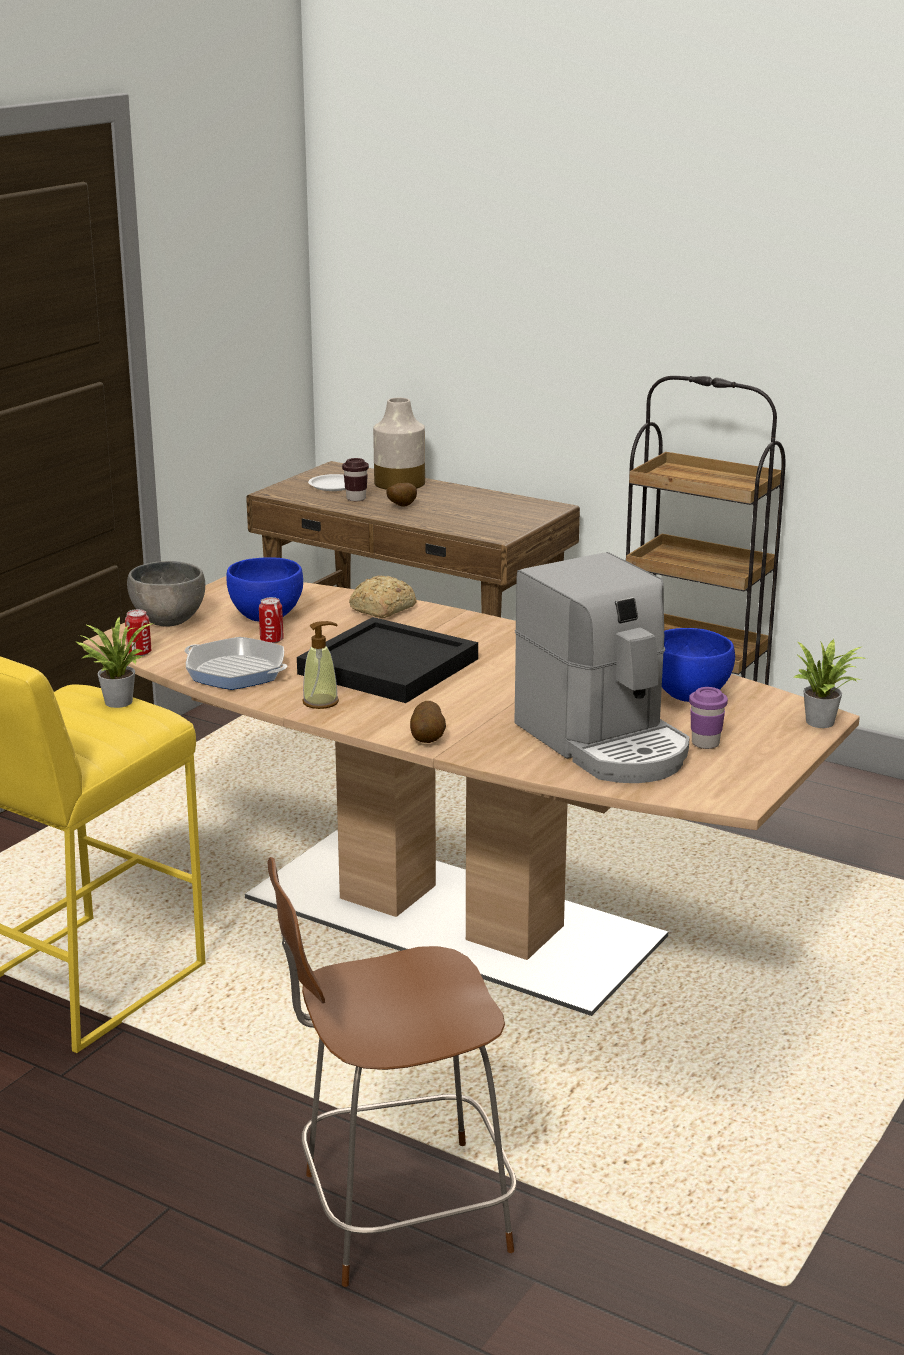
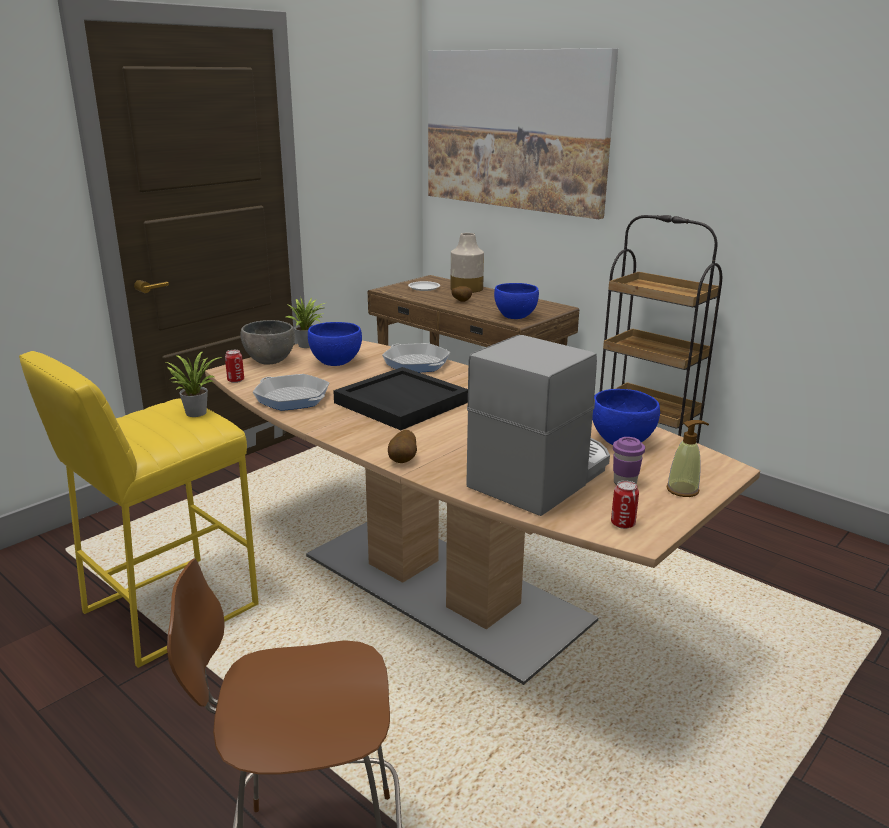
camera: 10 degrees right, 0 degrees up
can [259,597,284,643] -> can moved to [611,480,639,529]
soap dispenser [303,621,339,709] -> soap dispenser moved to [666,420,709,497]
brown cup [342,458,369,501] -> none
bread [349,576,416,618] -> frying pan [382,343,450,373]
coffee machine [514,552,690,783] -> coffee machine turned 120 degrees counterclockwise [466,335,610,516]
potted plant [793,638,867,728] -> potted plant moved to [286,297,325,348]
none -> picture [428,48,618,219]
none -> blue bowl [494,283,539,319]

